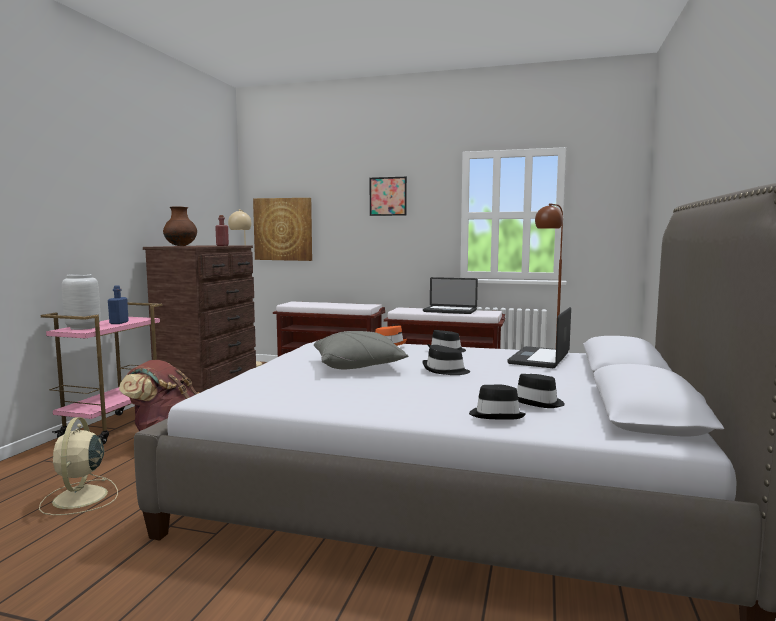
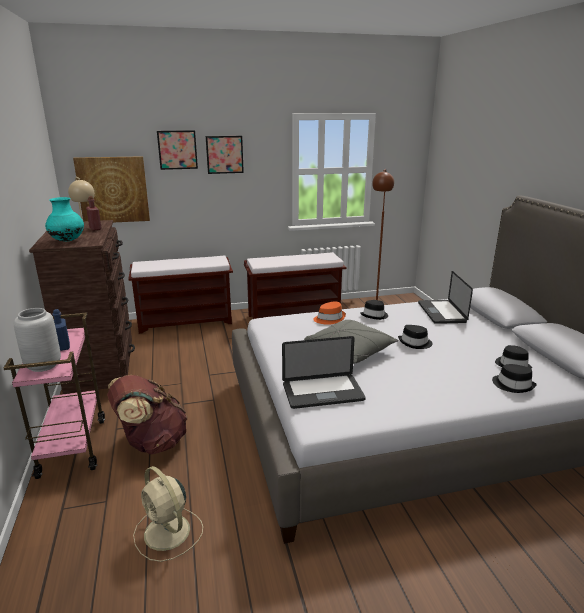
camera: 30 degrees left, 15 degrees up
brown vase [163,206,197,246] -> turquoise vase [45,197,84,241]
laptop [423,277,478,314] -> laptop moved to [282,336,366,409]
none -> picture [157,130,198,170]

